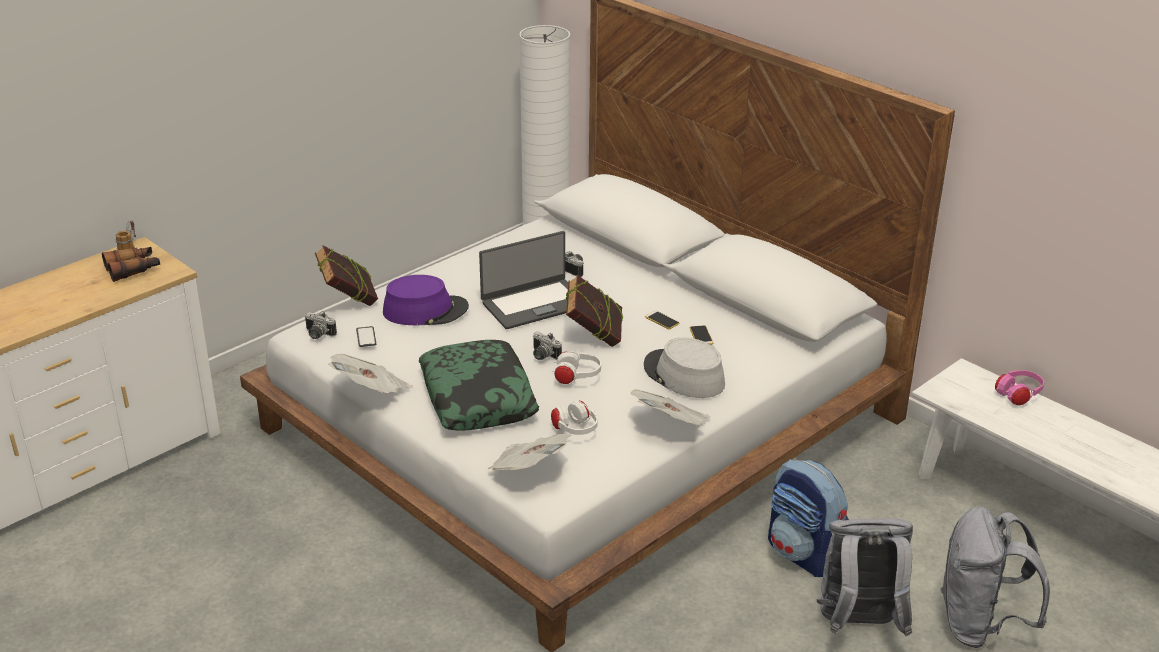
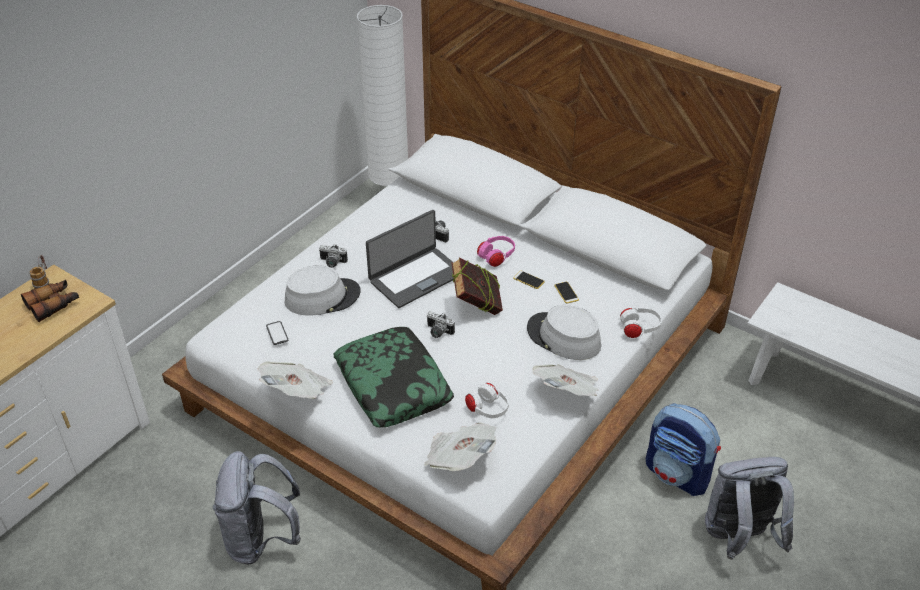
camera: 10 degrees left, 10 degrees up
camera [305,312,337,339] -> camera moved to [319,243,348,268]
book [315,245,378,306] -> none
purple hat [383,275,469,325] -> grey hat [285,265,361,315]
white headphones [552,351,601,385] -> white headphones moved to [618,307,662,338]
grey backpack [940,506,1050,648] -> grey backpack moved to [212,451,301,564]
pink headphones [995,370,1045,405] -> pink headphones moved to [477,236,515,267]

